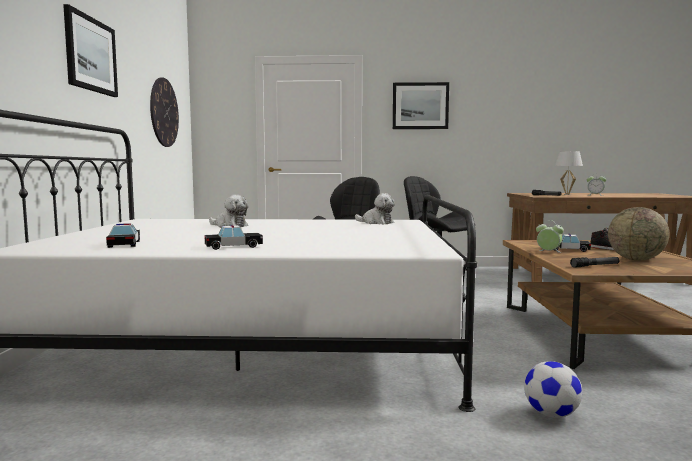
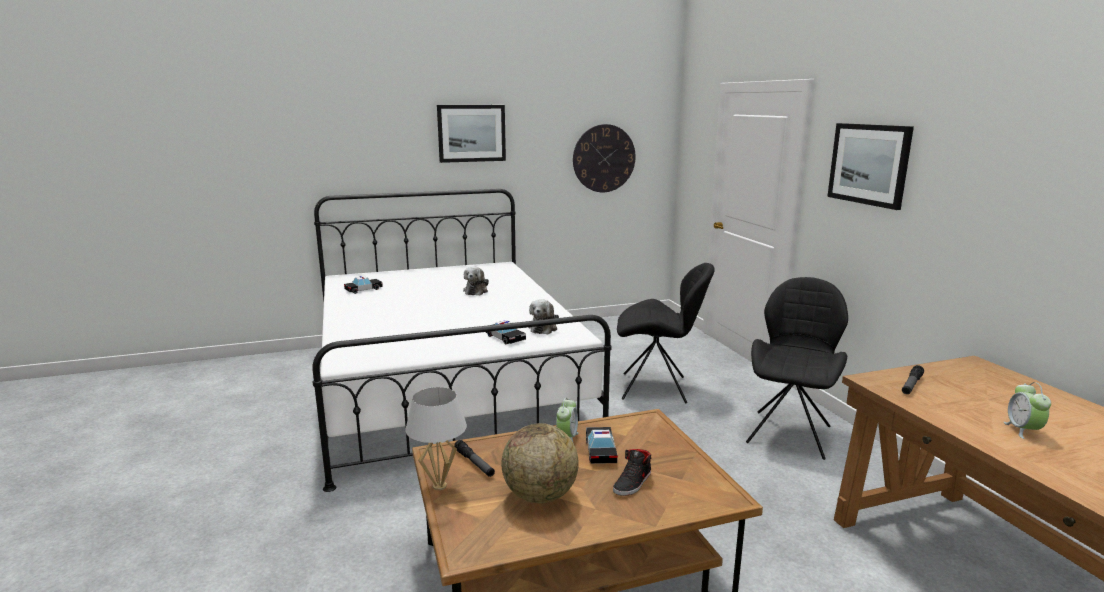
camera: 70 degrees right, 10 degrees up
toy car [204,225,263,250] -> toy car moved to [486,320,526,344]
football [524,361,582,418] -> none
white table lamp [555,151,583,195] -> white table lamp moved to [405,387,467,490]

